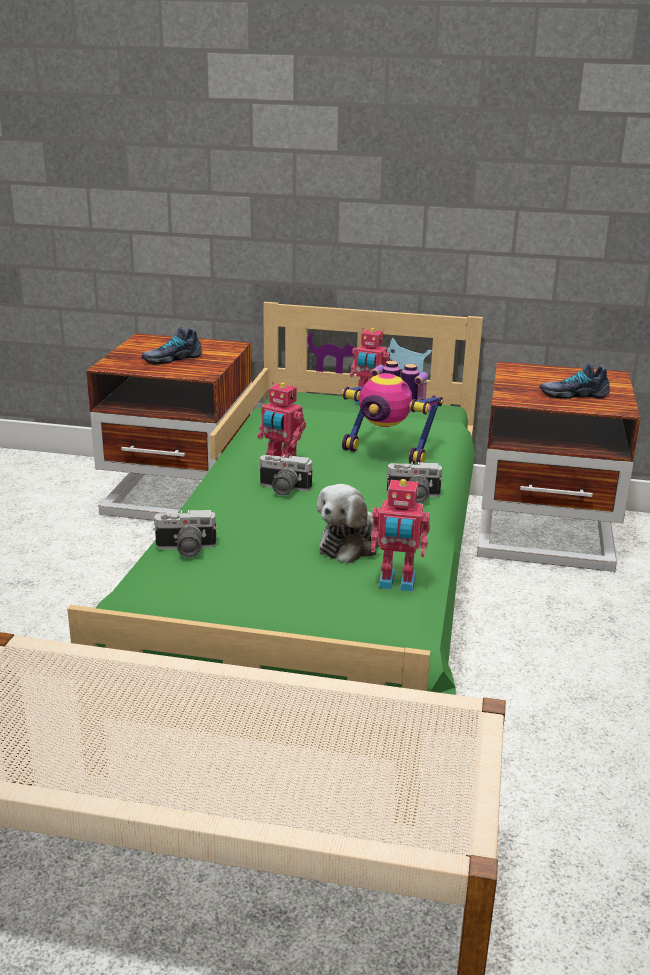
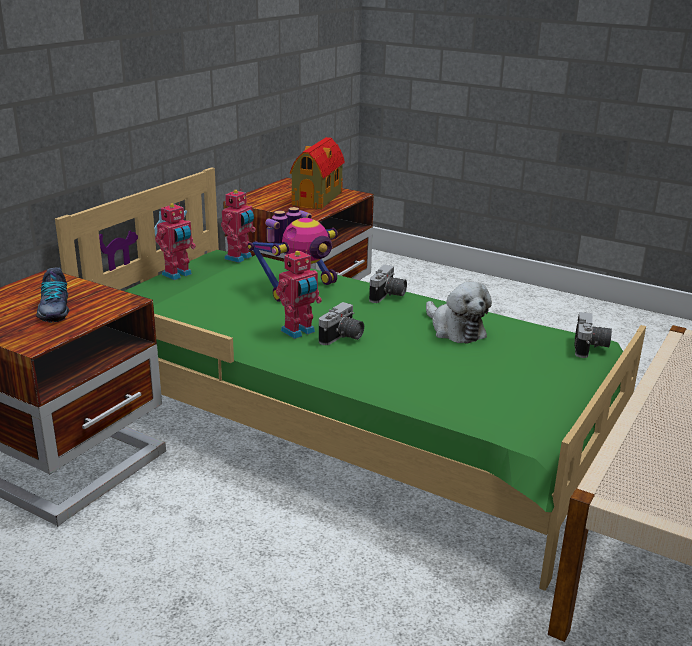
camera: 70 degrees left, 0 degrees up
camera [153,510,217,557] -> camera moved to [574,312,612,358]
toy robot [371,479,430,592] -> toy robot moved to [221,189,256,263]
shoe [540,362,610,399] -> toy house [290,137,345,209]

